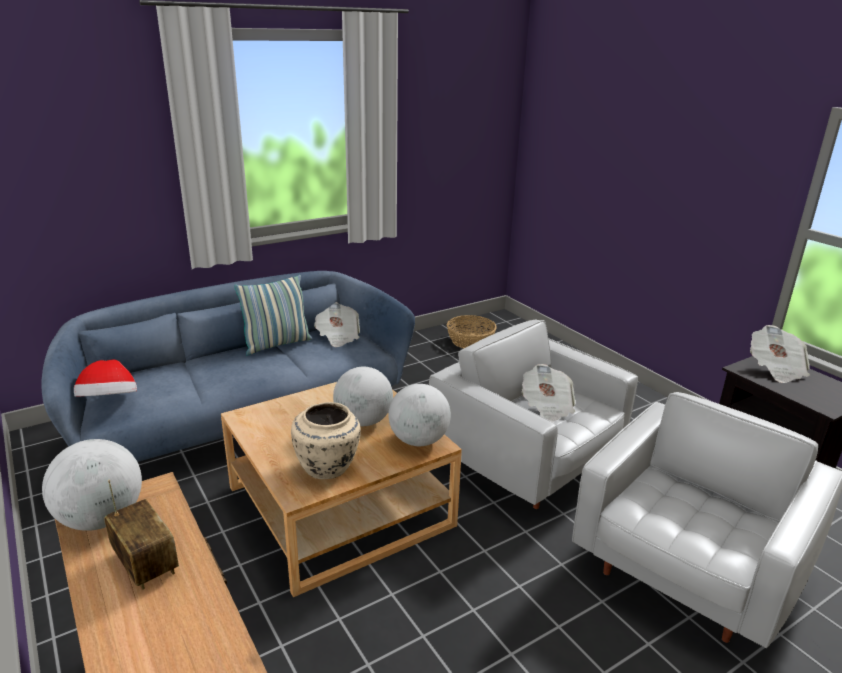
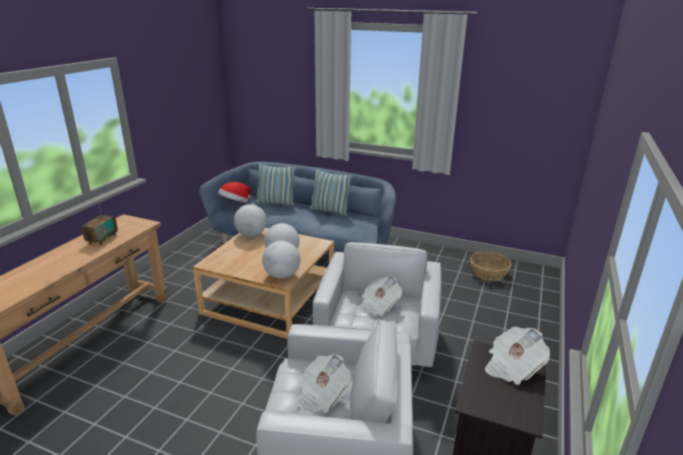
camera: 55 degrees right, 0 degrees up
globe [42,439,142,531] -> globe moved to [234,204,267,237]
beige vase [291,402,361,479] -> none
newspaper [314,302,360,347] -> newspaper moved to [297,354,351,413]
none -> pillow [255,163,296,206]

